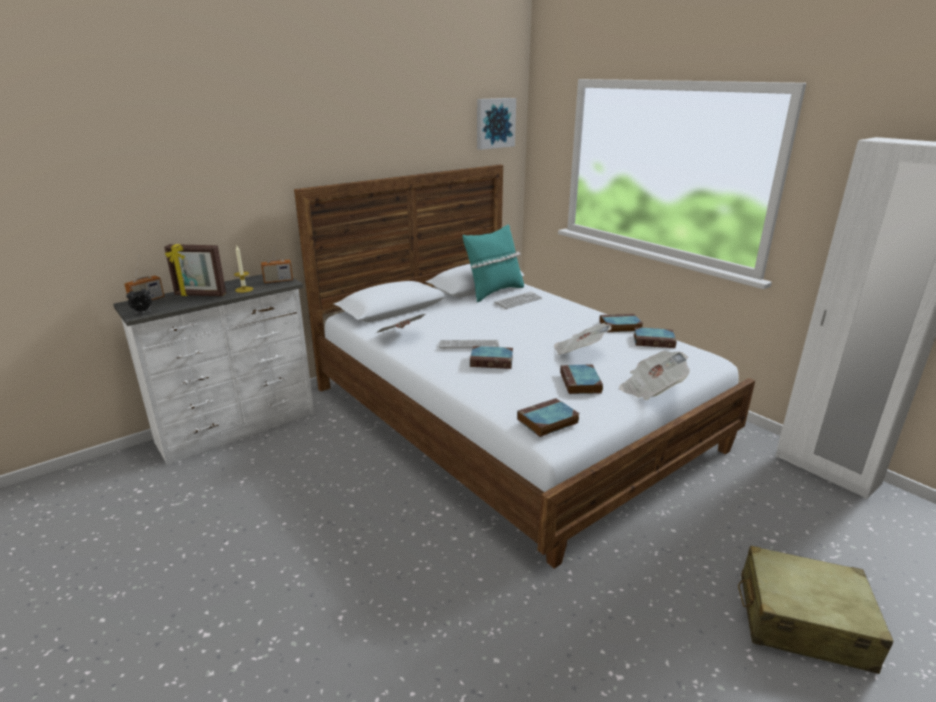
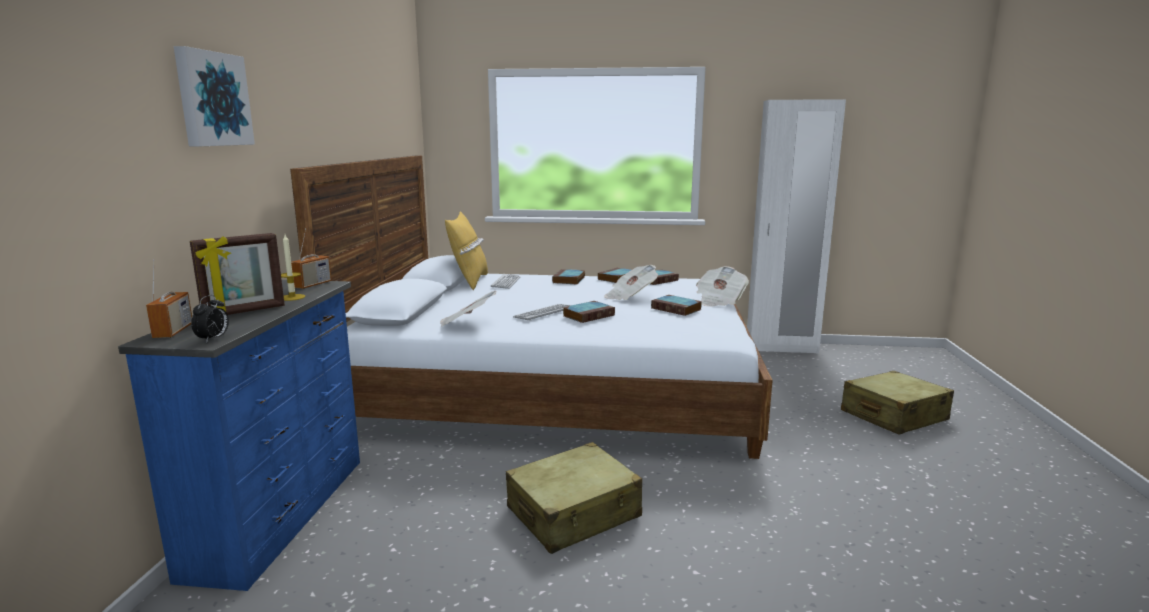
camera: 45 degrees left, 10 degrees down
white dresser [113,274,314,465] -> blue dresser [118,280,360,591]
turquoise pillow [462,225,524,302] -> yellow pillow [445,211,488,290]
picture [477,98,516,150] -> picture moved to [174,46,255,146]
book [517,398,580,437] -> book moved to [552,269,585,284]
none -> beige suitcase [506,442,642,554]

